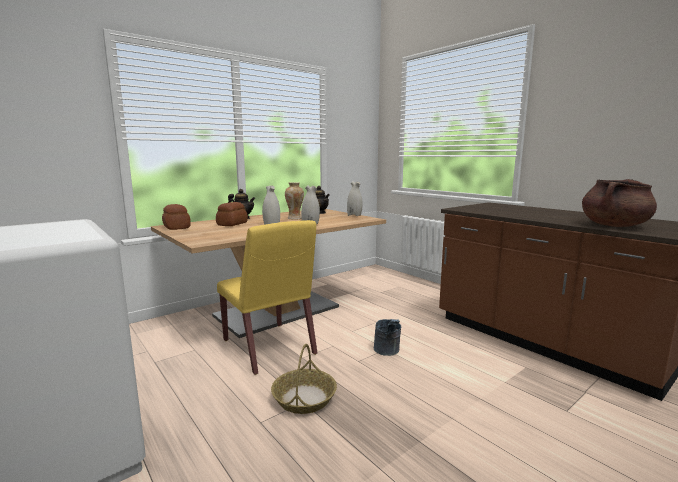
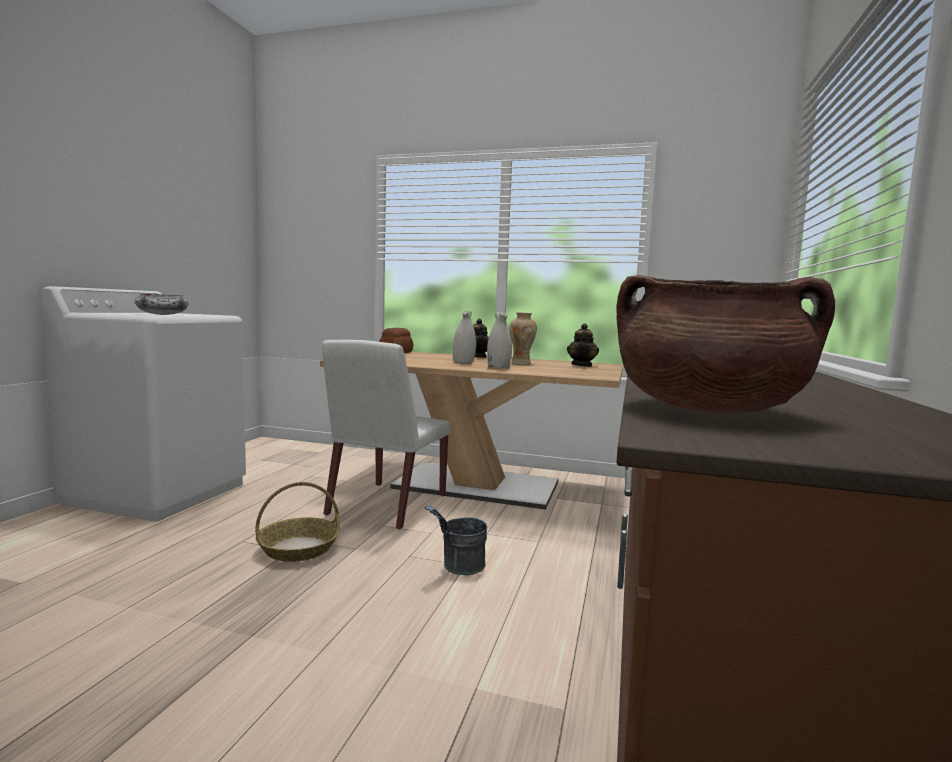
camera: 55 degrees right, 5 degrees down
bread [216,202,248,226] -> none
yellow chair [217,220,317,375] -> white chair [322,340,451,530]
white vase [347,181,363,216] -> none
none -> bowl [134,294,189,315]

